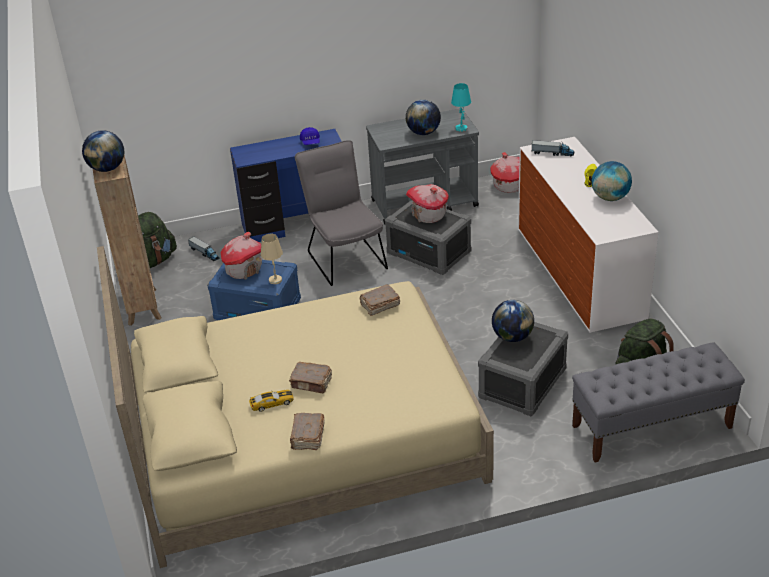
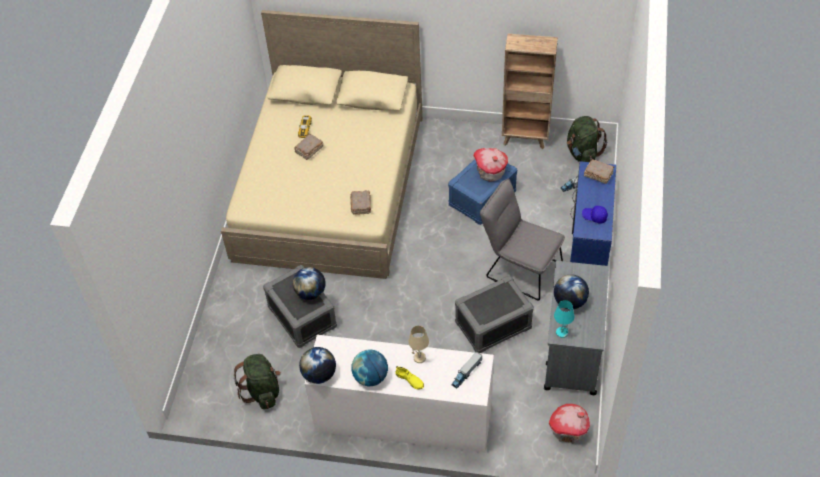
camera: 115 degrees right, 15 degrees up
globe [82,130,124,172] -> globe moved to [299,347,336,384]
beige table lamp [261,234,283,284] -> beige table lamp moved to [408,326,429,363]
brown book [290,413,325,450] -> brown book moved to [584,159,615,184]
grey chair [295,140,388,286] -> grey chair turned 150 degrees counterclockwise [480,179,565,301]
toy house [406,184,449,223] -> none
grey bench [572,342,745,462] -> none

